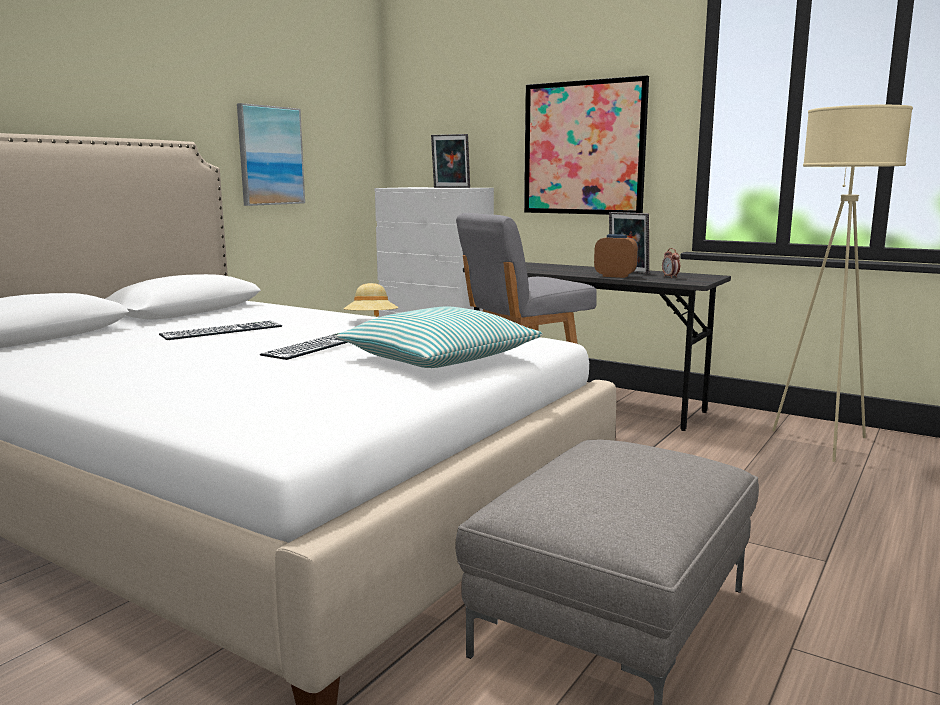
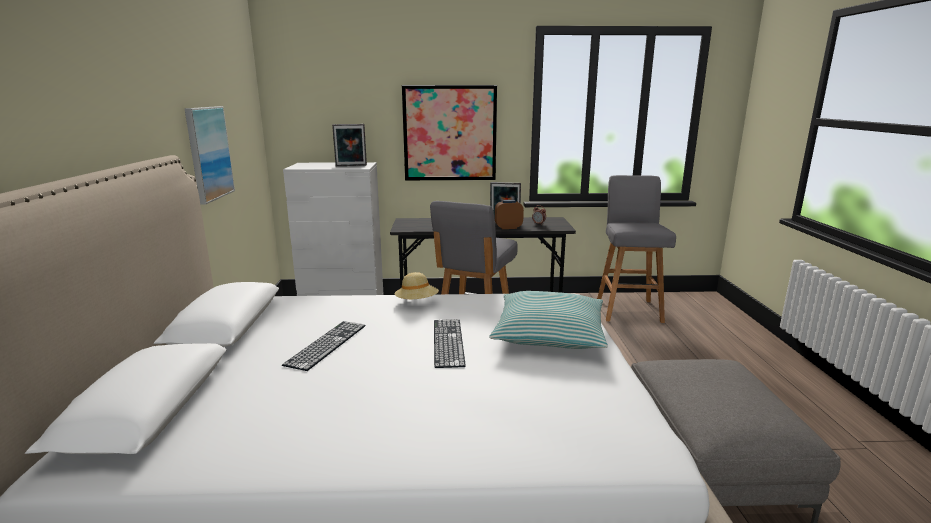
camera: 35 degrees left, 5 degrees up
beige floor lamp [772,105,913,462] -> grey stool [597,175,676,323]

